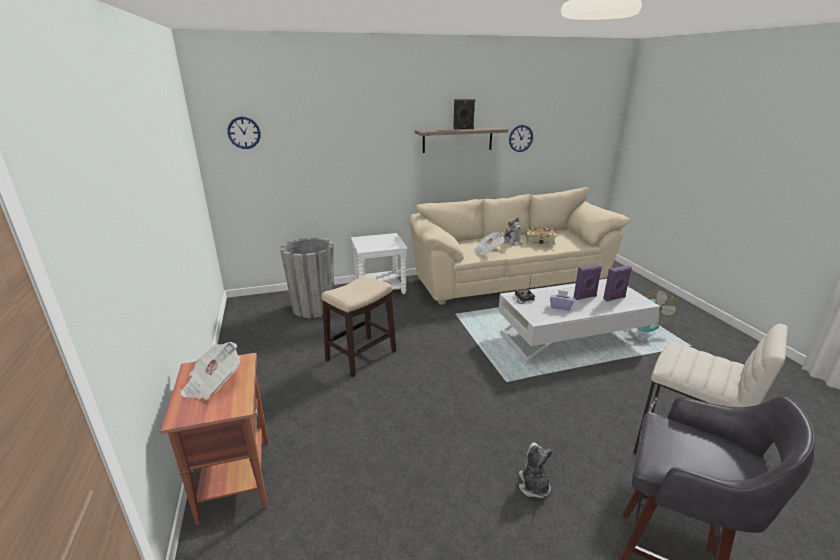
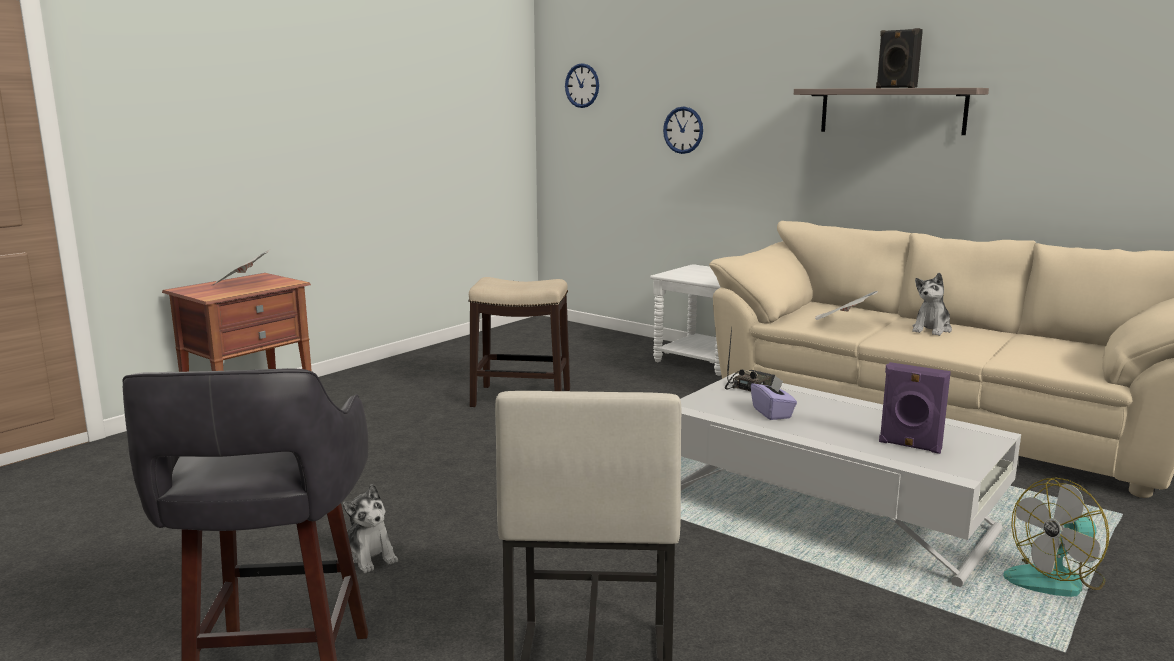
camera: 55 degrees right, 10 degrees down
grey planter [280,237,334,318] -> none
wall clock [509,125,533,152] -> wall clock moved to [663,107,703,154]
plush toy [519,443,553,499] -> plush toy turned 90 degrees clockwise [343,484,398,573]
book [526,227,557,245] -> none
purple speaker [574,264,602,300] -> none

